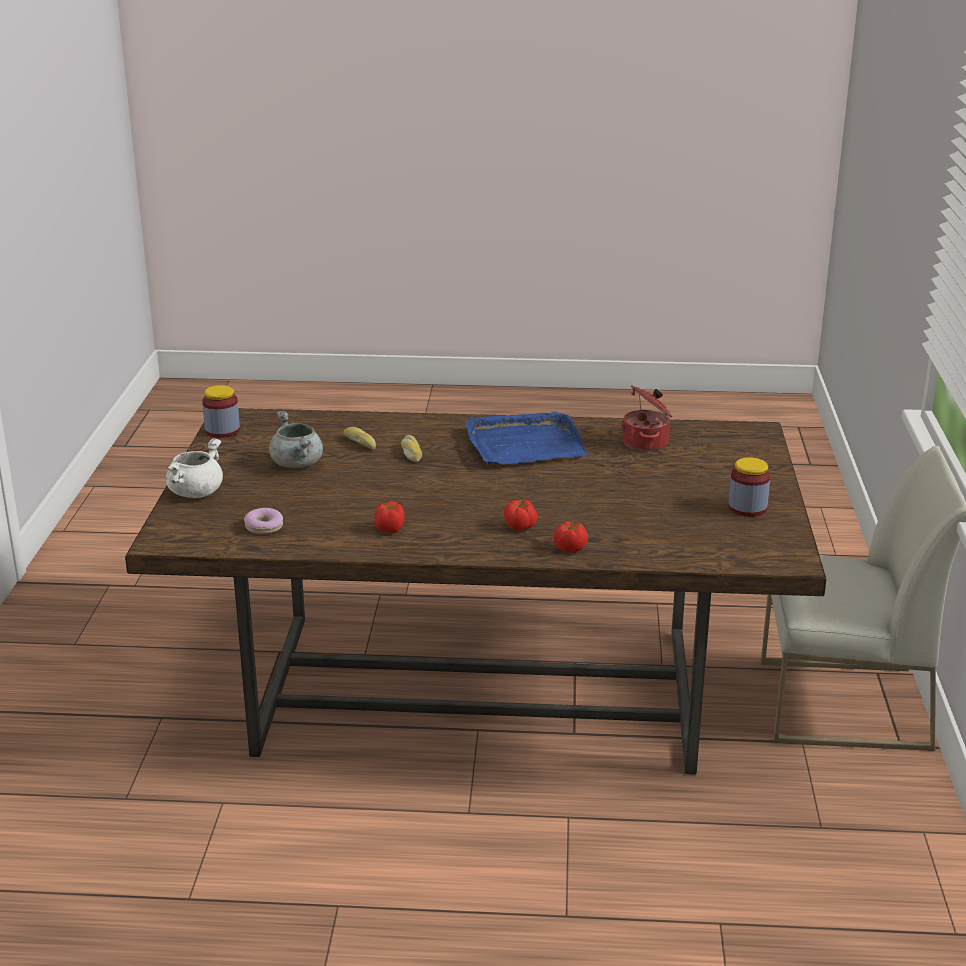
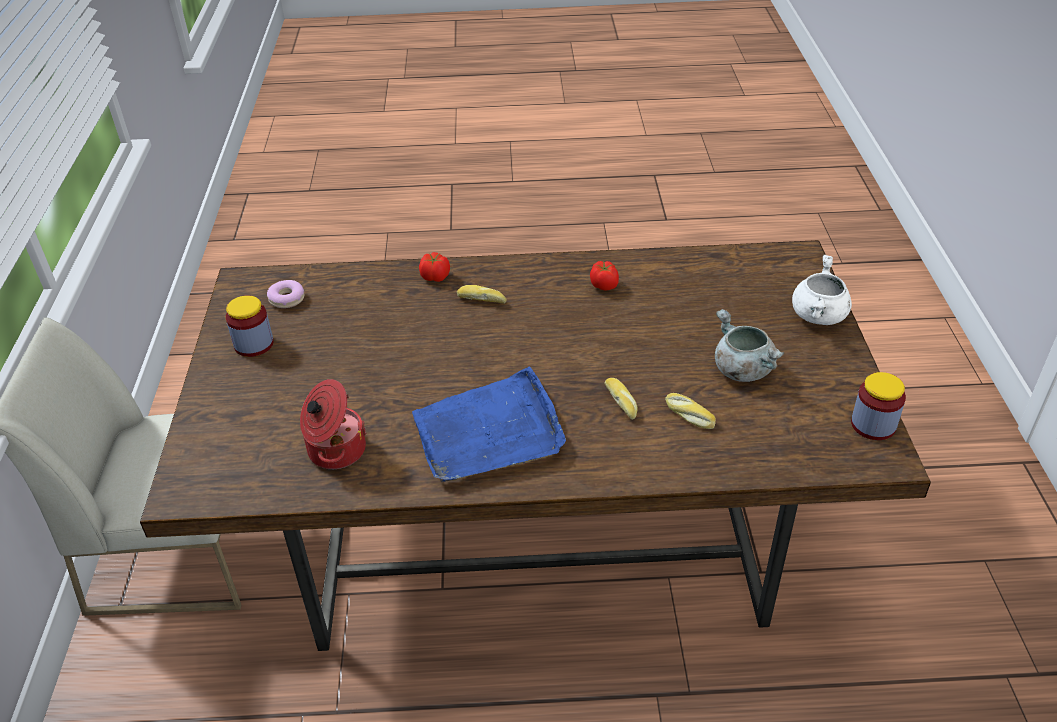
camera: 175 degrees right, 15 degrees up
donut [244,508,283,534] -> donut moved to [267,280,304,308]
tomato [504,499,537,531] -> bread [457,285,507,303]

